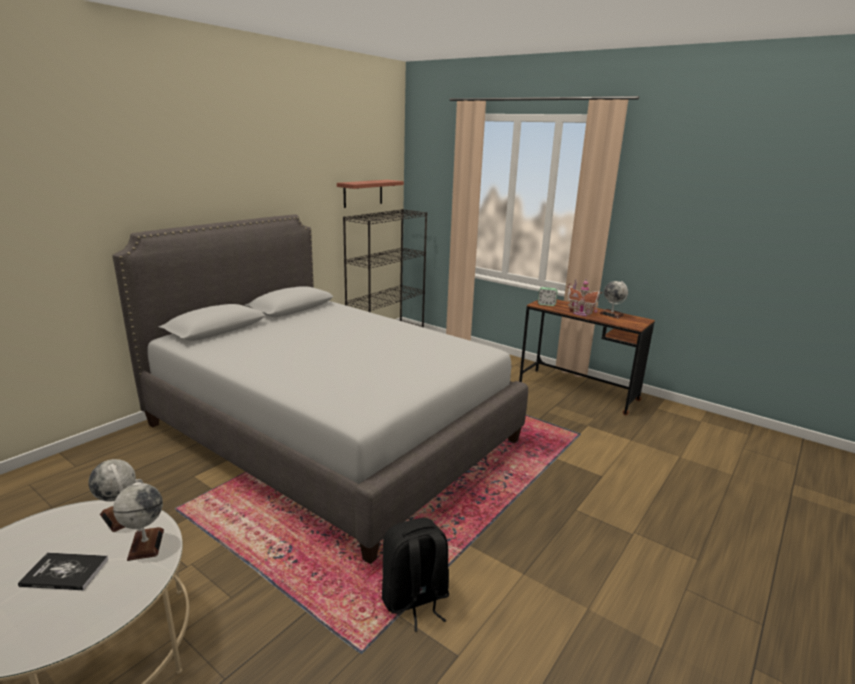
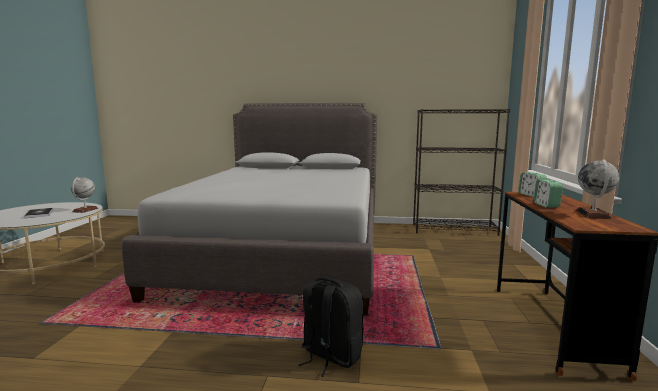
camera: 60 degrees right, 10 degrees down
globe [113,479,164,561] -> none
shelf [337,180,404,208] -> none
black backpack [382,518,449,632] -> black backpack moved to [298,277,364,377]
toy house [567,279,603,316] -> alarm clock [534,179,563,208]

